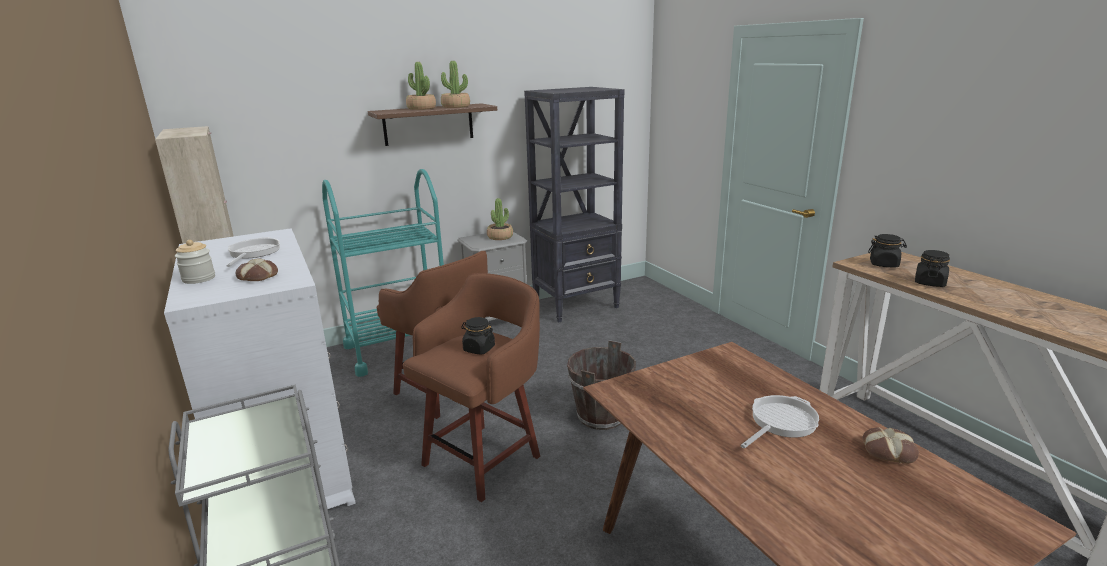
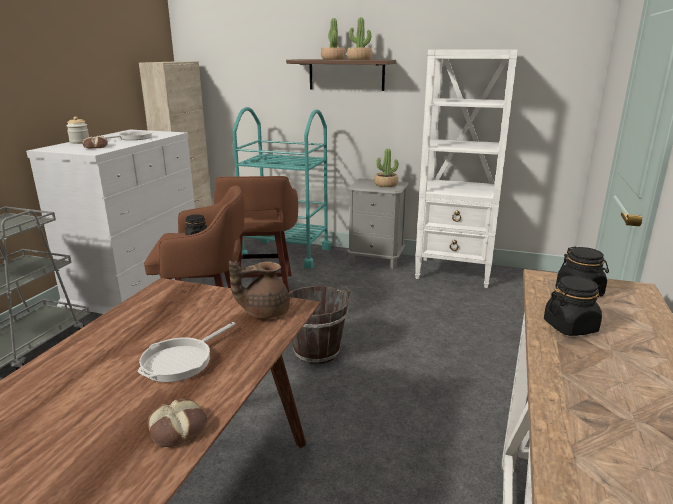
camera: 45 degrees right, 0 degrees up
black bookcase [524,87,625,322] -> white bookcase [415,49,518,288]
frying pan [741,395,819,448] -> frying pan turned 120 degrees clockwise [137,322,235,382]
none -> brown teapot [229,261,290,318]

